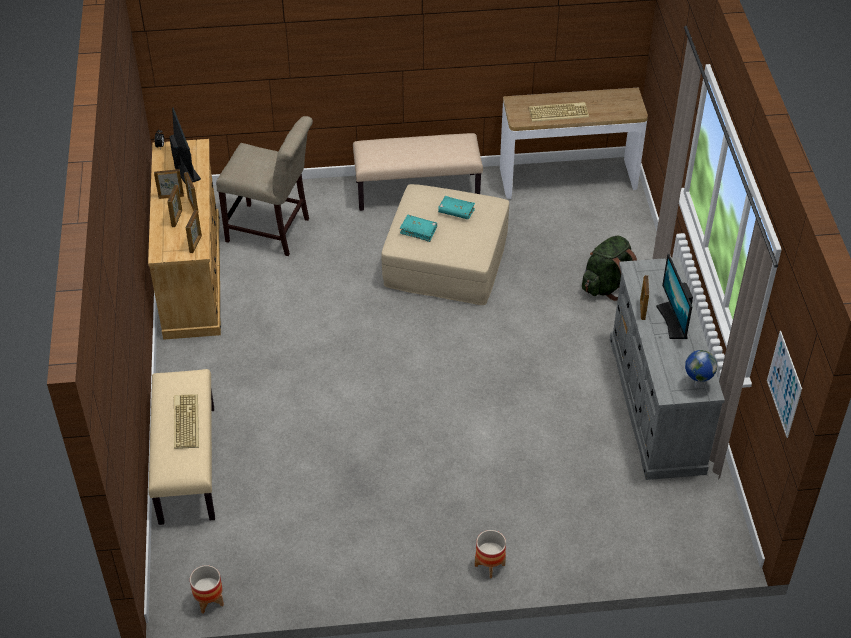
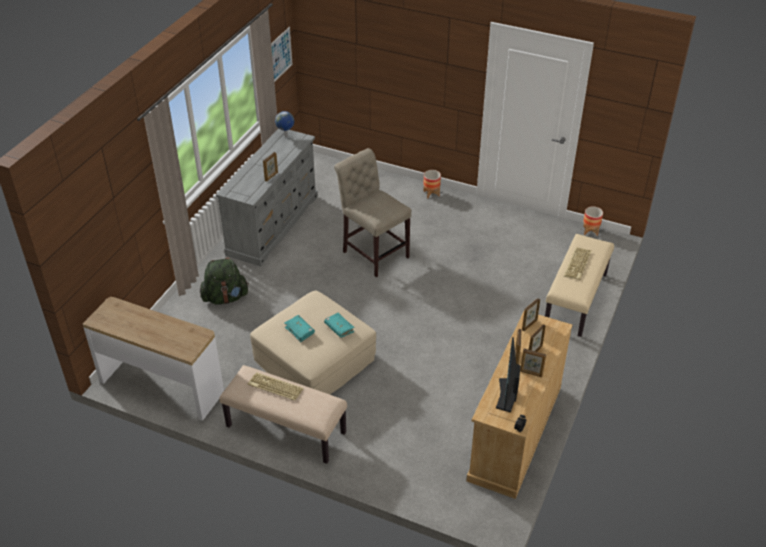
camera: 150 degrees left, 5 degrees down
beige chair [216,116,313,256] -> beige chair moved to [334,148,411,277]
keyboard [529,102,589,122] -> keyboard moved to [247,372,304,401]
monitor [656,254,693,339] -> none

